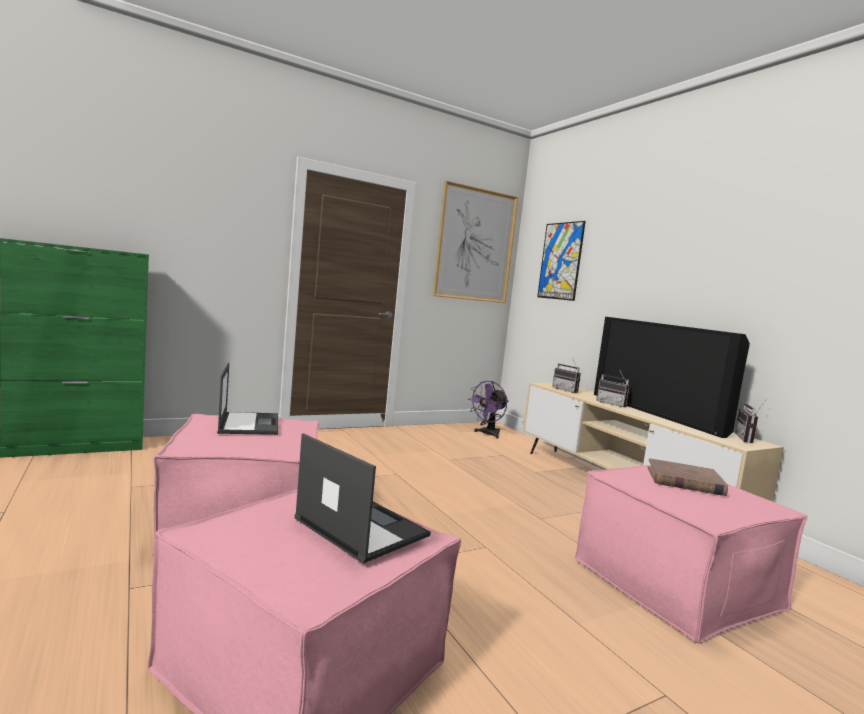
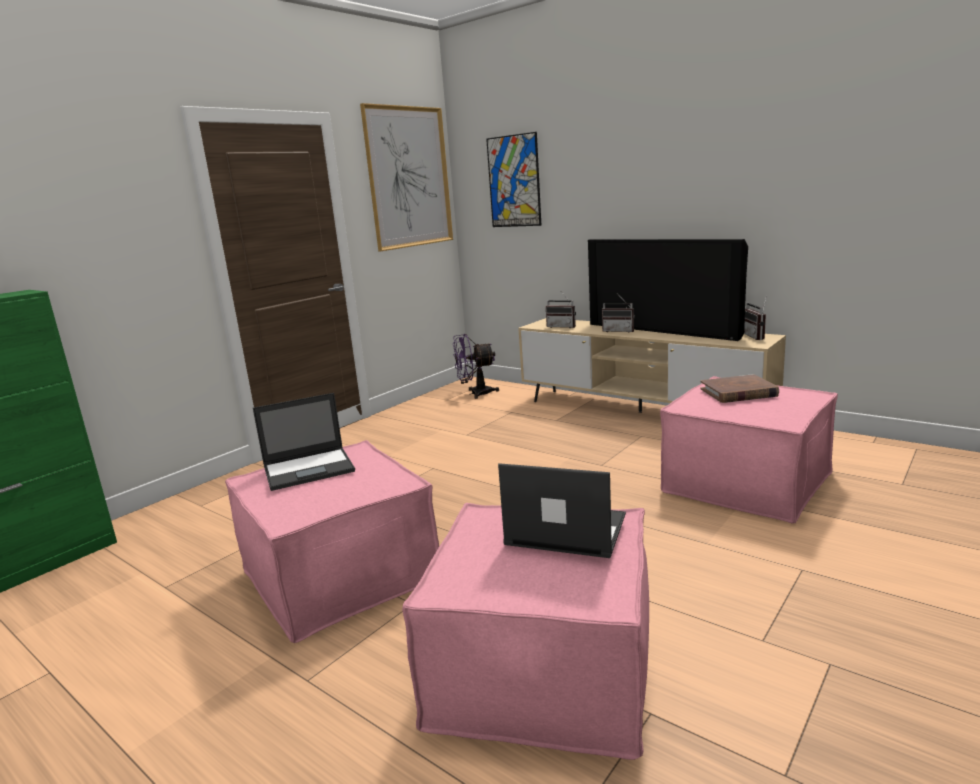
camera: 20 degrees left, 10 degrees up
laptop [217,363,278,435] -> laptop turned 105 degrees clockwise [253,393,355,491]
purple fan [468,381,509,439] -> purple fan turned 60 degrees clockwise [453,334,499,399]

